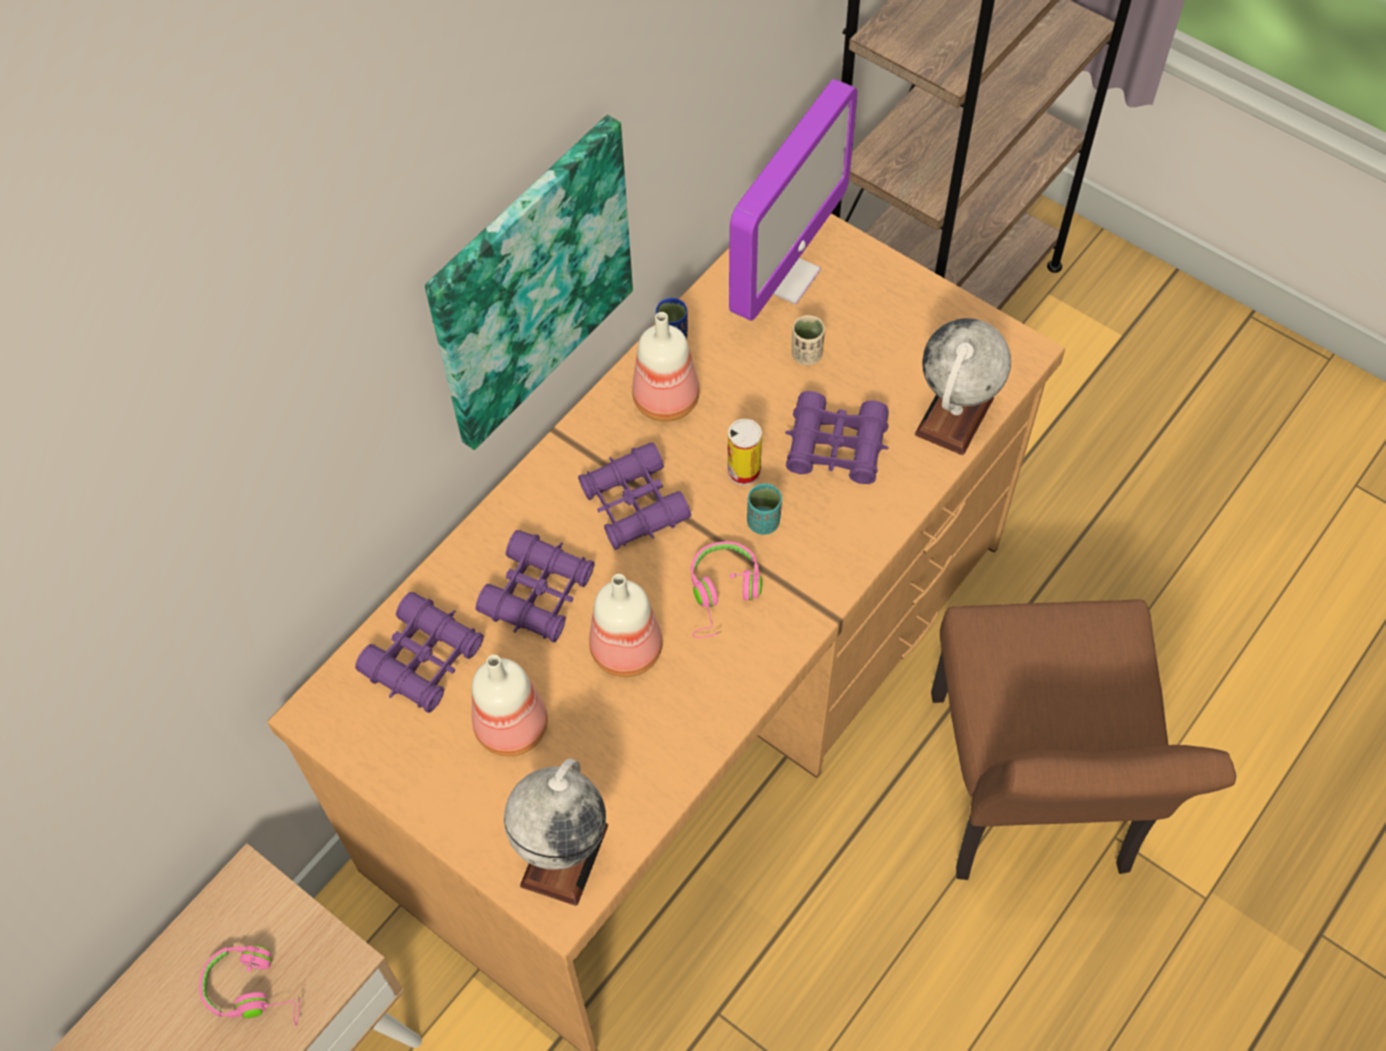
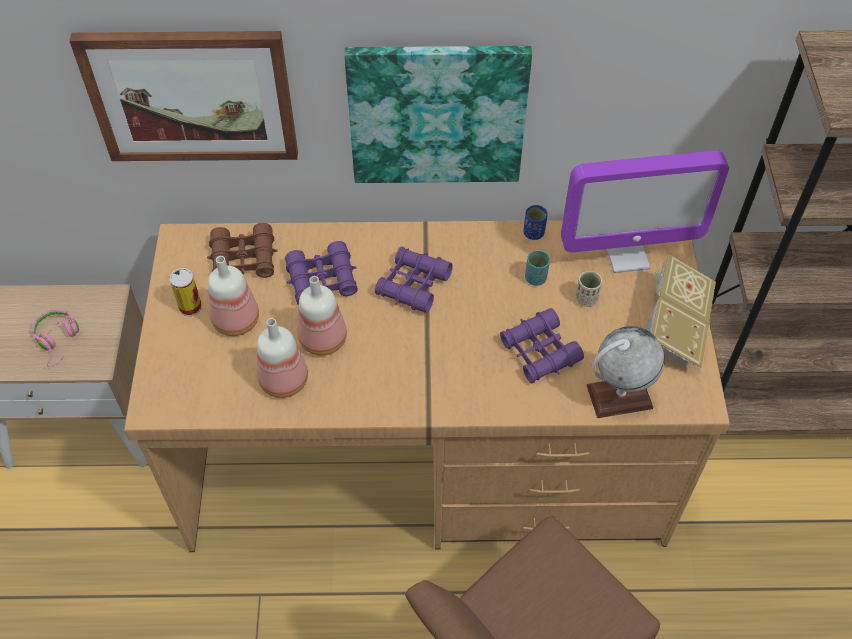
camera: 50 degrees right, 5 degrees down
purple binoculars [355,592,484,713] -> brown binoculars [207,223,278,278]
globe [504,758,608,906] -> none
bottle [632,312,699,422] -> bottle moved to [257,318,308,398]
pink headphones [691,541,762,638] -> none
can [728,419,762,486] -> can moved to [169,268,202,316]
turquoise cup [747,483,782,535] -> turquoise cup moved to [525,250,550,286]
none -> picture [69,31,298,161]
none -> book [645,254,716,368]

